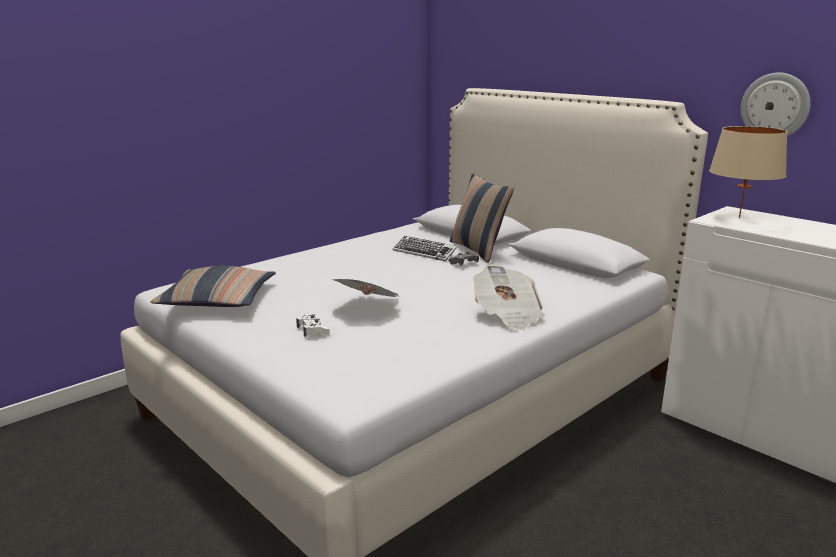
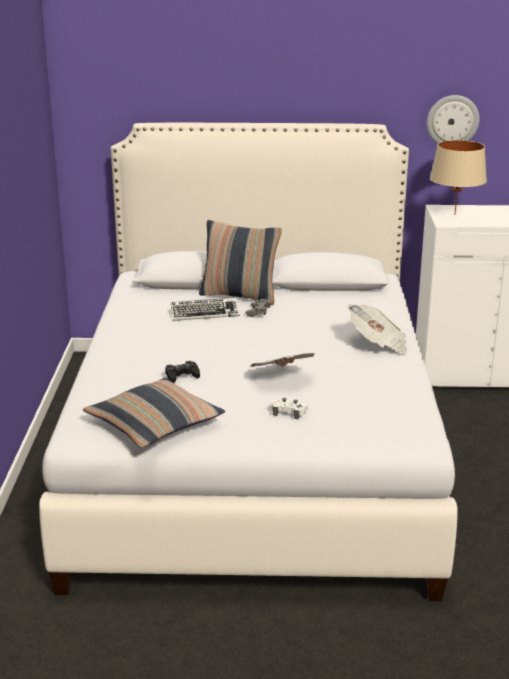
camera: 45 degrees left, 5 degrees up
none -> black game controller [165,361,200,383]

